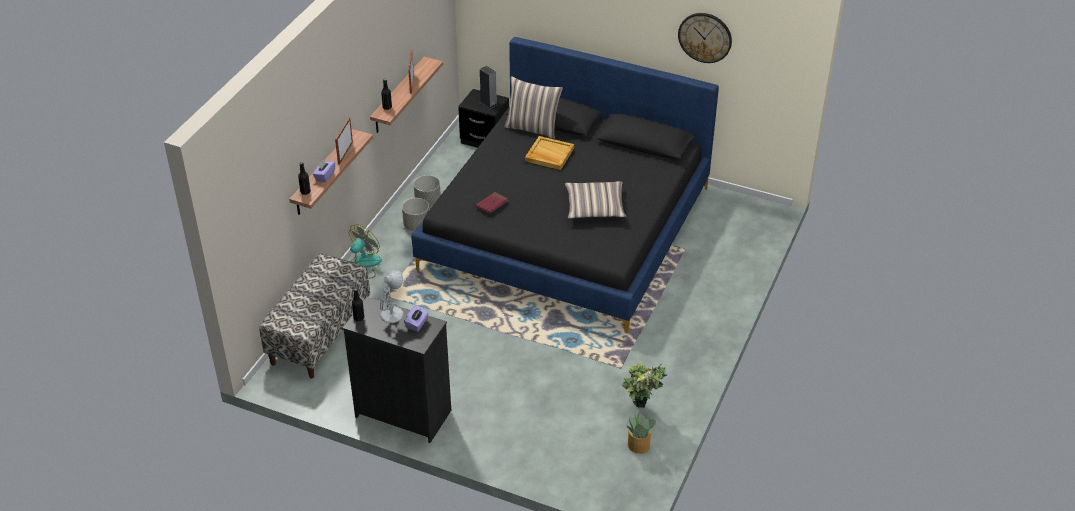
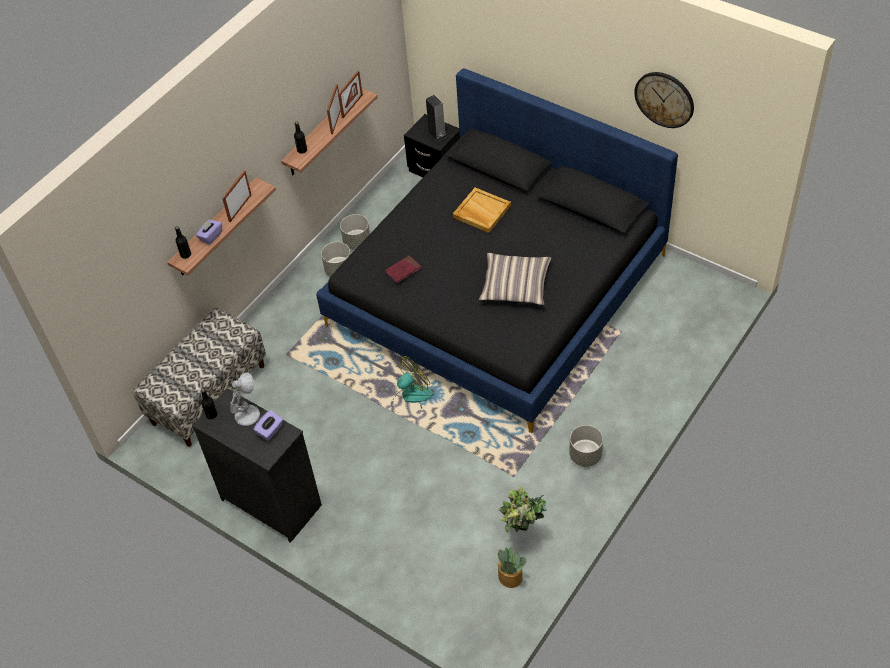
camera: 15 degrees right, 10 degrees up
fan [349,224,382,279] -> fan moved to [391,356,433,409]
pillow [504,76,563,139] -> none
none -> picture frame [338,71,363,118]
none -> grey planter [569,425,603,467]

